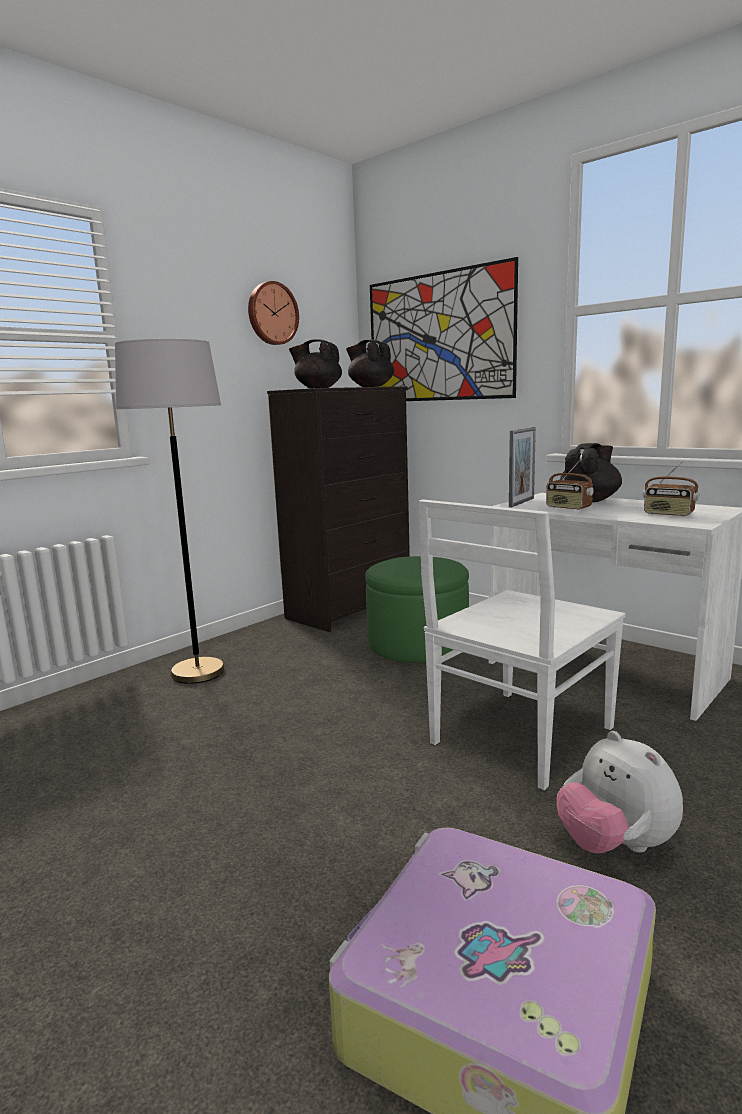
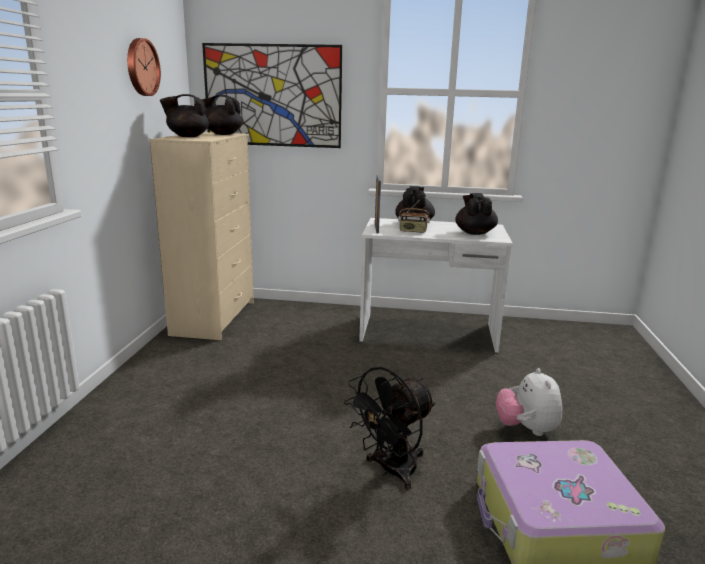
camera: 35 degrees left, 5 degrees up
grey floor lamp [115,339,225,684] -> none
black dresser [267,386,410,632] -> beige dresser [149,132,254,340]
green ottoman [365,556,469,663] -> none
white chair [419,499,626,790] -> none
plush toy [556,731,683,853] -> plush toy turned 60 degrees clockwise [496,368,563,436]
radio [643,461,699,517] -> black teapot [455,193,498,235]
none -> black fan [344,367,436,489]

